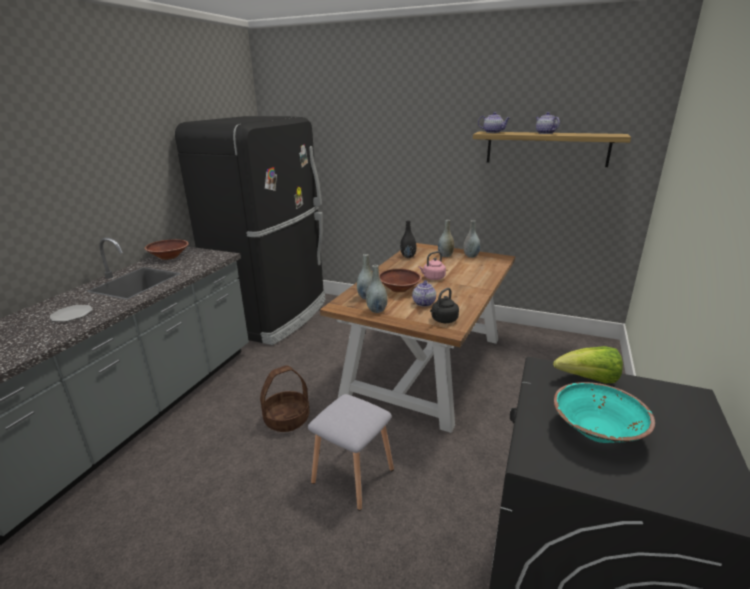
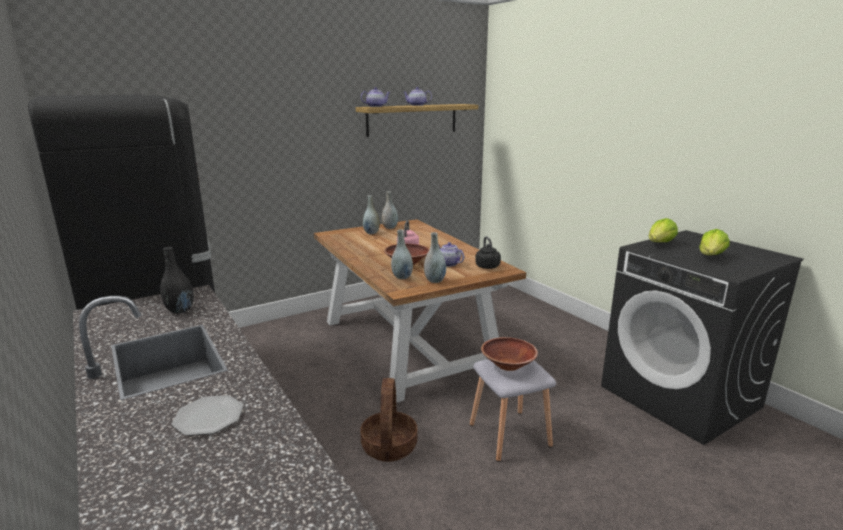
camera: 55 degrees left, 5 degrees down
brown bowl [144,239,189,260] -> brown bowl moved to [481,337,538,371]
black vase [400,220,417,258] -> black vase moved to [160,247,194,313]
turquoise bowl [554,382,655,443] -> lettuce [699,229,730,255]

